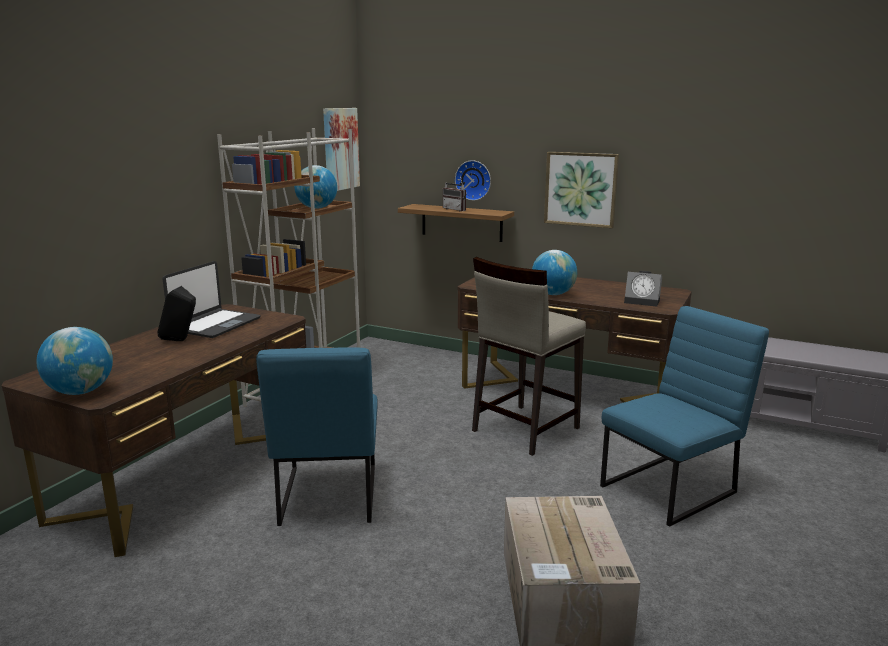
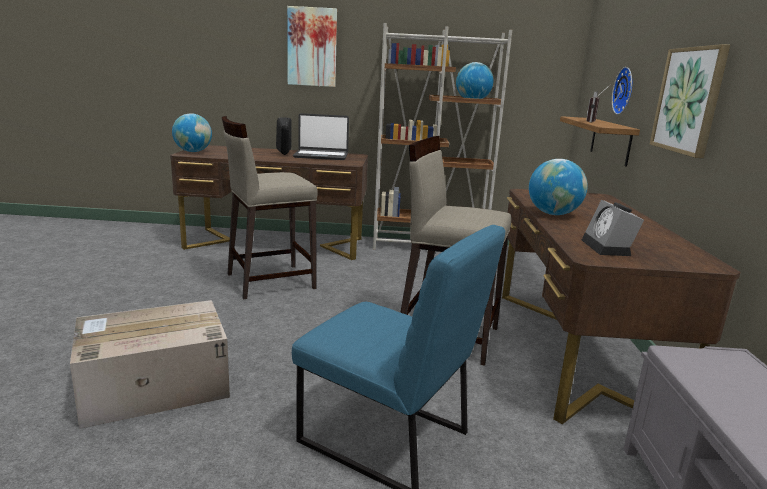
camera: 65 degrees right, 0 degrees up
blue chair [256,348,378,526] -> beige stool [222,116,318,299]
picture [323,108,360,191] -> picture moved to [287,6,337,87]

